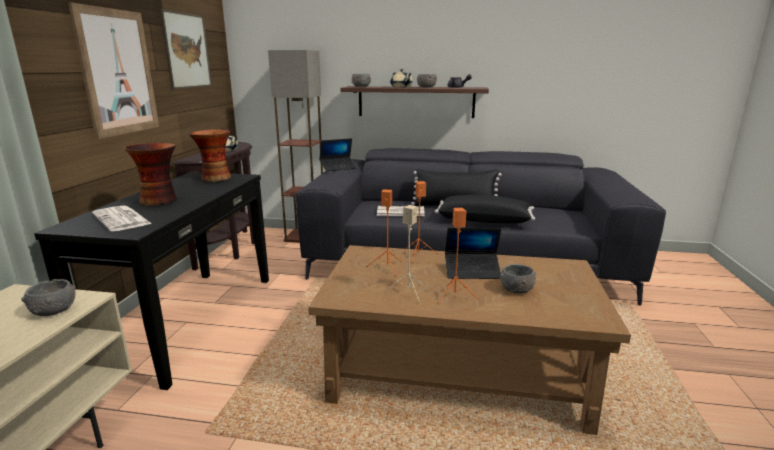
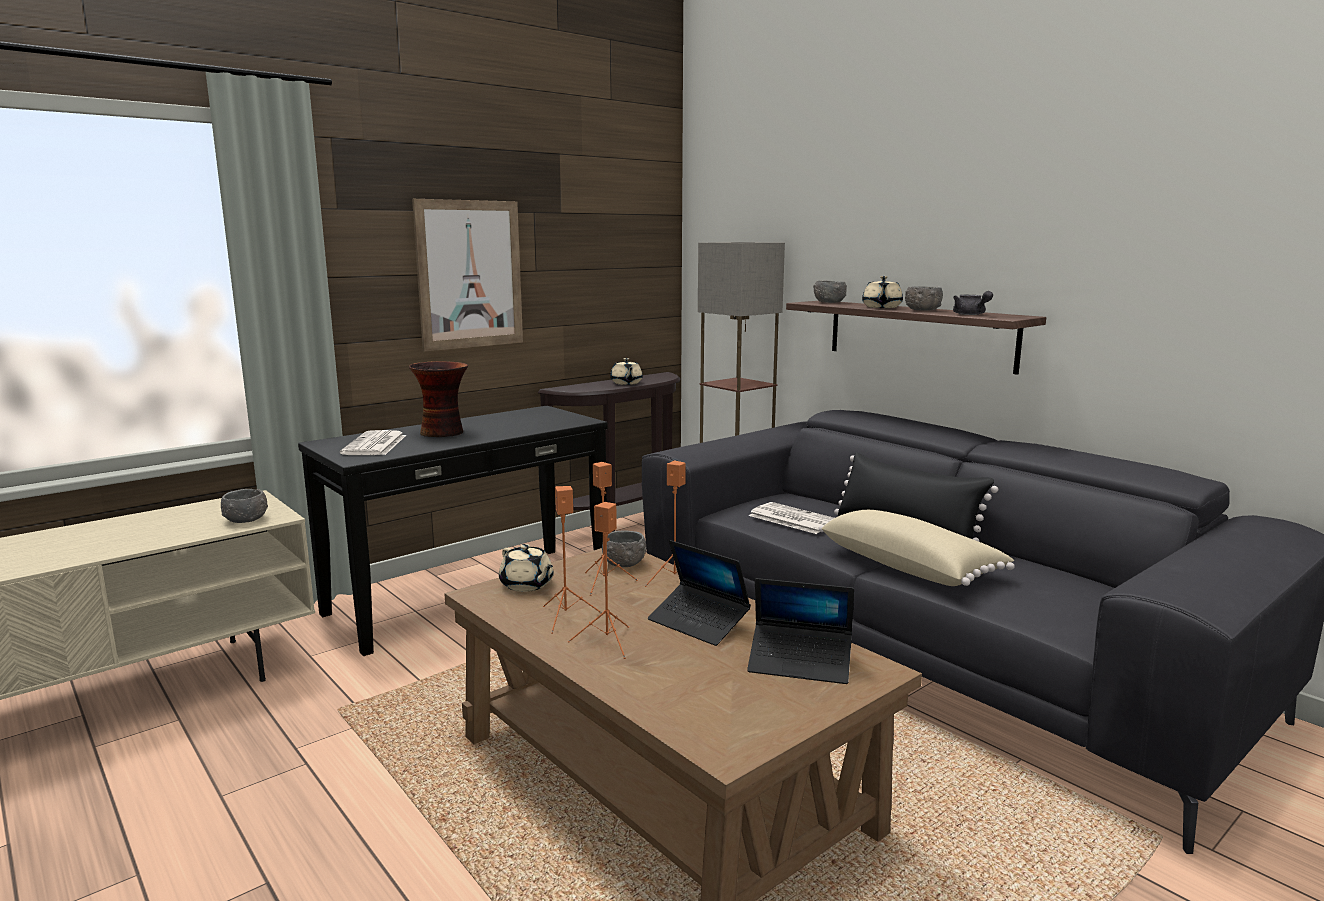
camera: 40 degrees right, 5 degrees down
picture [160,9,212,90] -> none
vase [189,129,231,182] -> none
laptop [319,138,357,171] -> laptop moved to [747,578,854,684]
beige speaker [384,205,422,304] -> orange speaker [543,486,602,634]
black pillow [435,195,535,224] -> beige pillow [819,510,1015,586]
grey bowl [500,264,536,294] -> grey bowl moved to [602,530,646,567]
none -> beige teapot [499,544,554,592]

